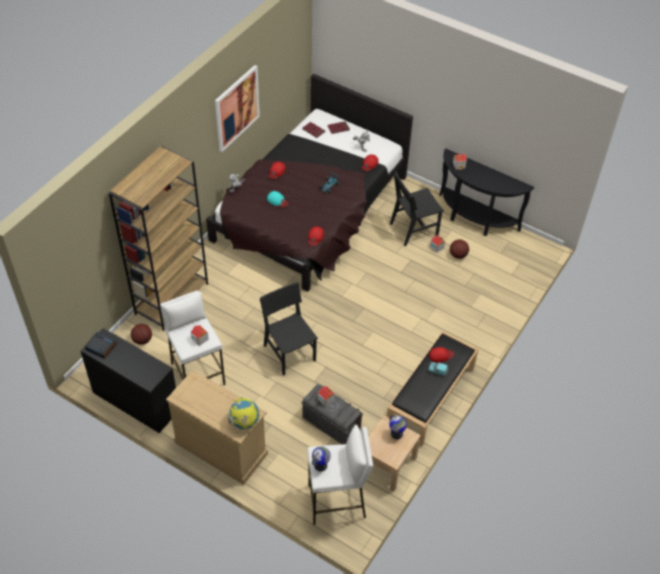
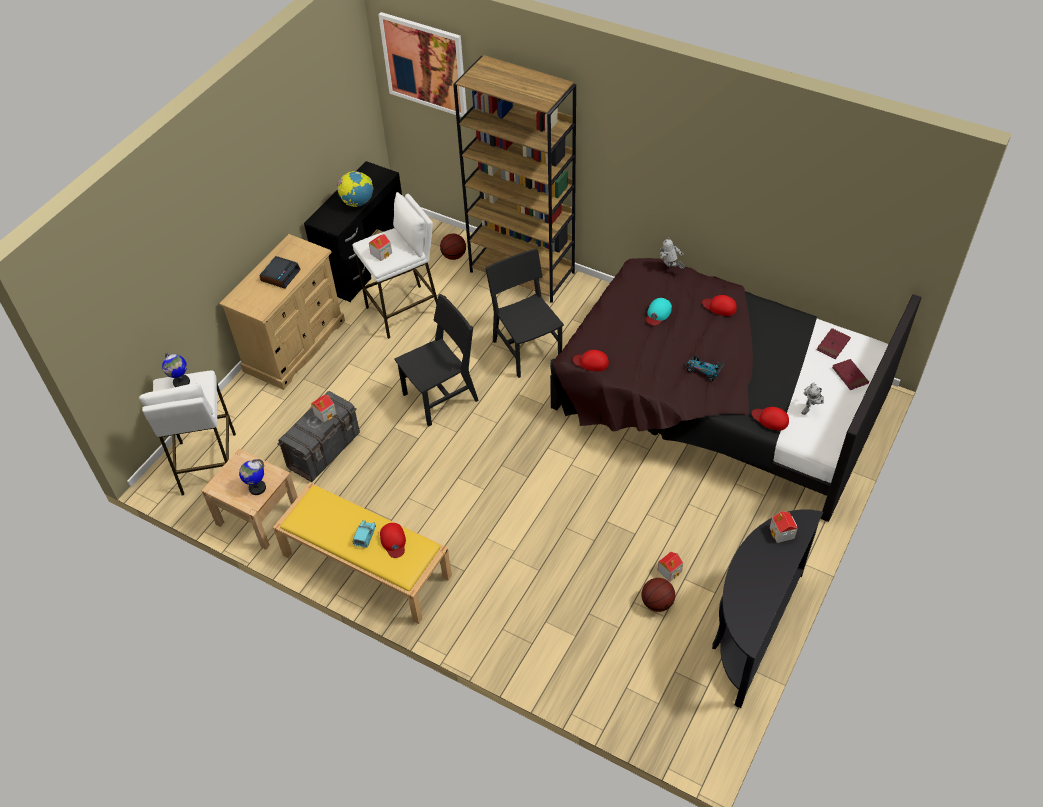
camera: 90 degrees right, 0 degrees up
alarm clock [85,332,118,359] -> alarm clock moved to [259,256,301,289]
picture [215,65,260,152] -> picture moved to [378,12,467,117]
globe [228,397,259,429] -> globe moved to [337,171,373,207]
black bench [387,331,479,446] -> yellow bench [273,483,452,624]
black chair [390,171,444,246] -> black chair moved to [485,248,564,378]

